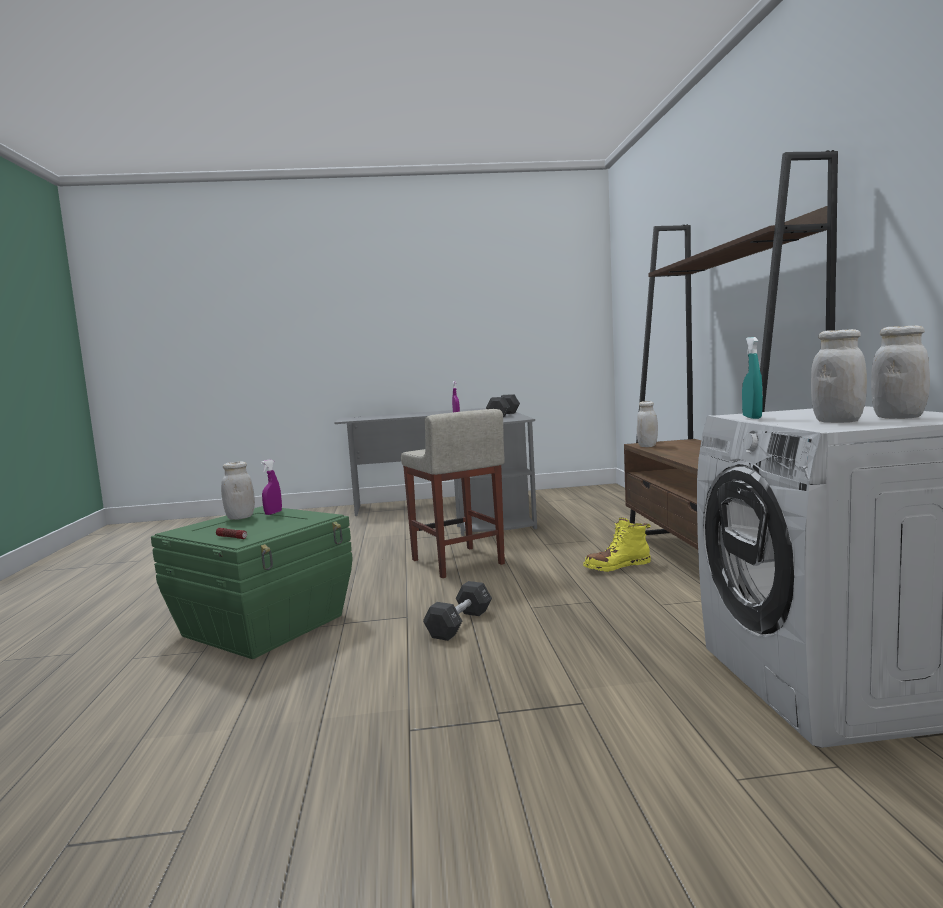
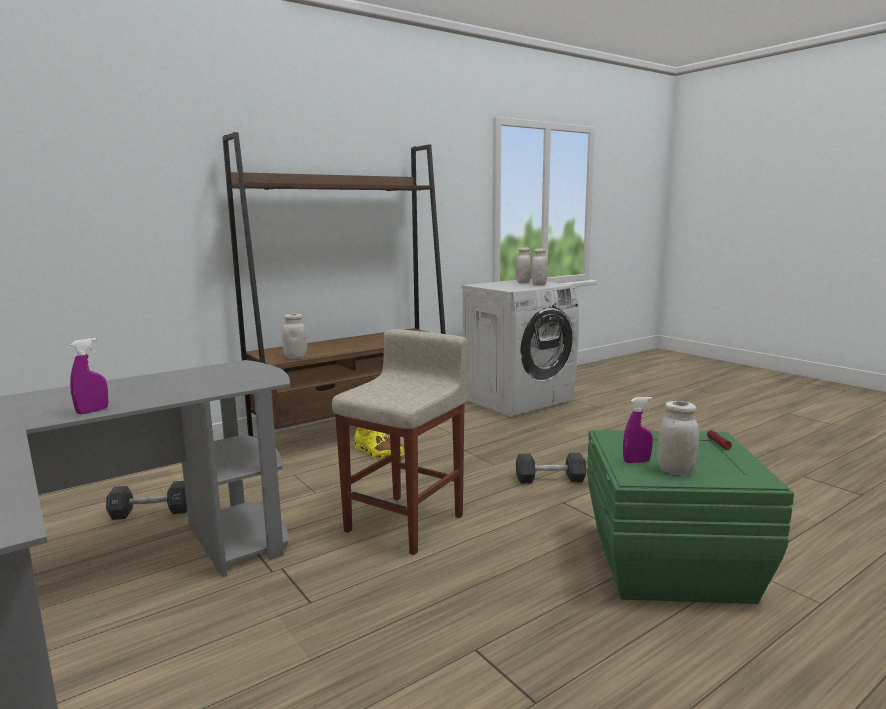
camera: 120 degrees left, 5 degrees up
black dumbbell [486,394,520,417] -> black dumbbell moved to [106,481,187,520]
turquoise spray bottle [742,337,763,419] -> none

